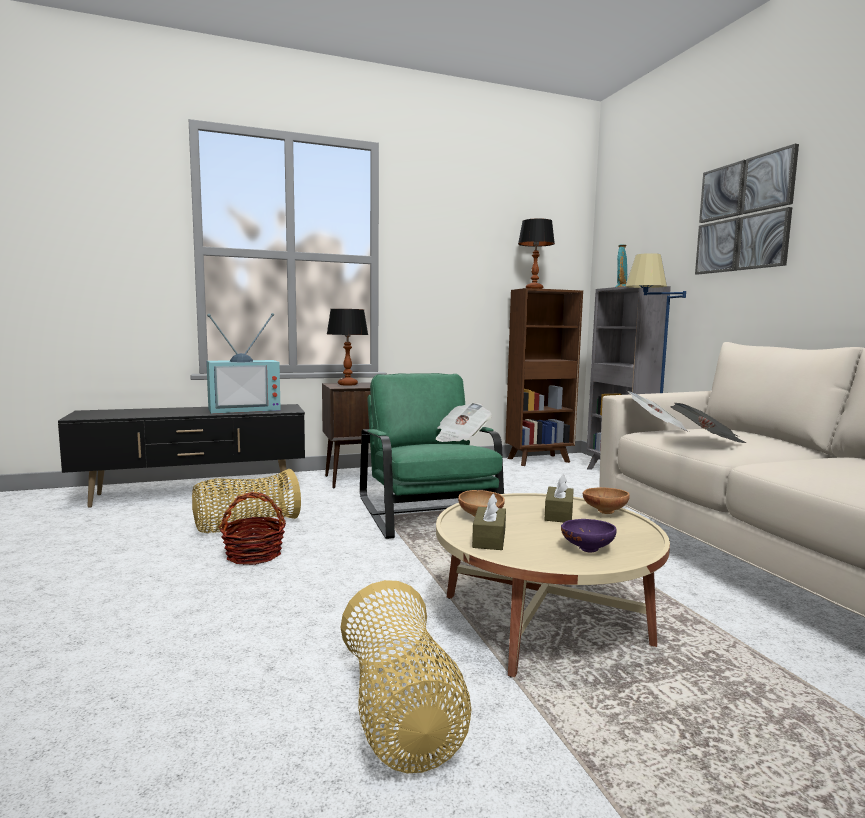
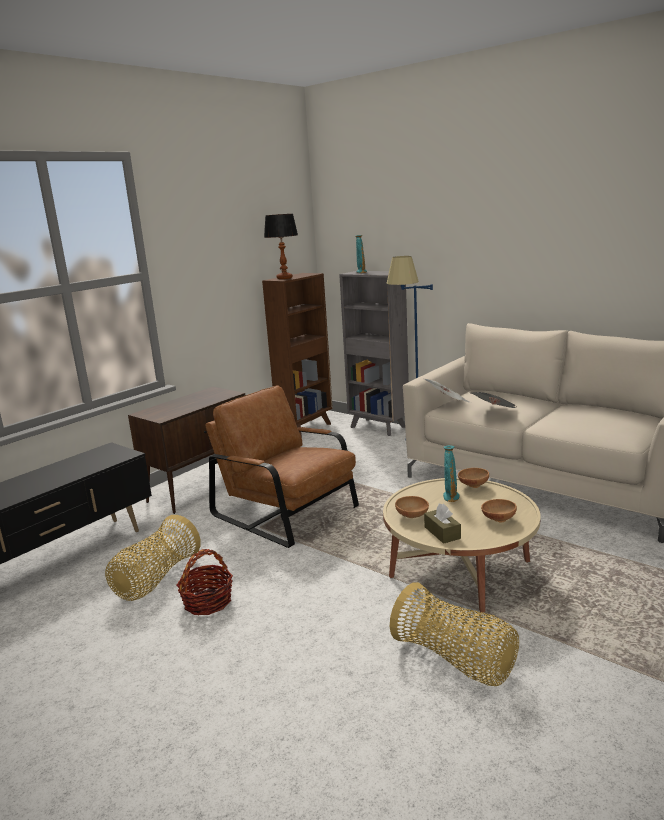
camera: 30 degrees left, 10 degrees up
television [206,313,281,414] -> none
table lamp [327,309,368,386] -> none
green armchair [360,373,504,539] -> brown armchair [205,385,359,548]
newspaper [436,403,492,442] -> none
brown tissue box [545,474,574,522] -> turquoise vase [443,445,459,502]
purple bowl [561,519,617,553] -> brown bowl [481,499,517,523]
picture [695,144,799,275] -> none

